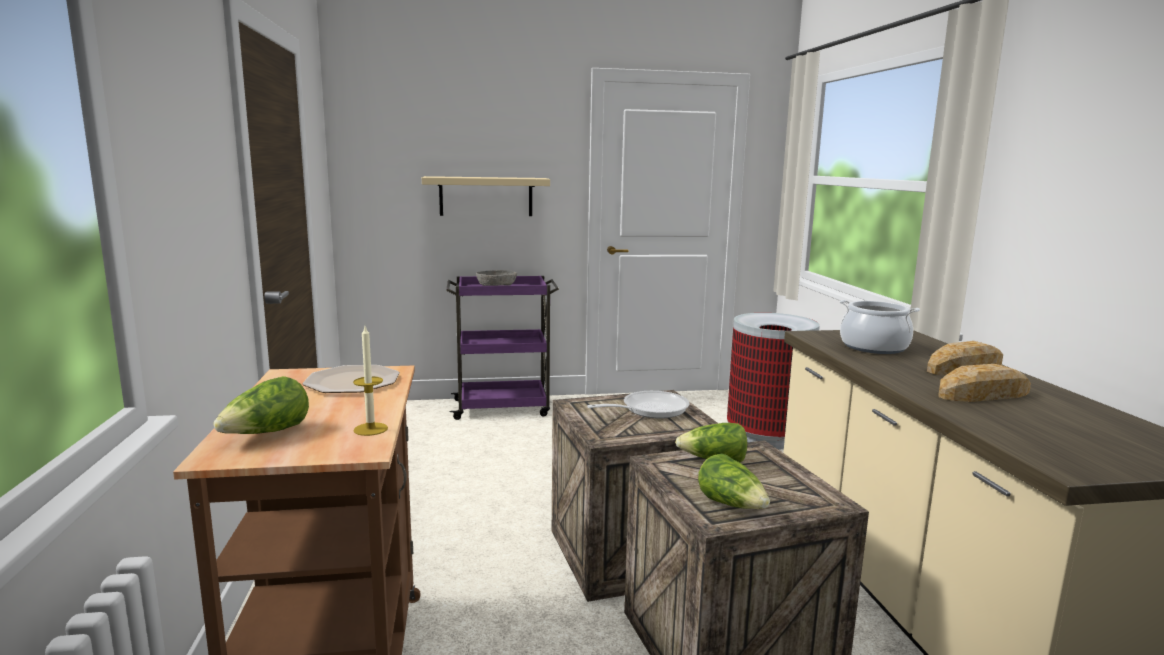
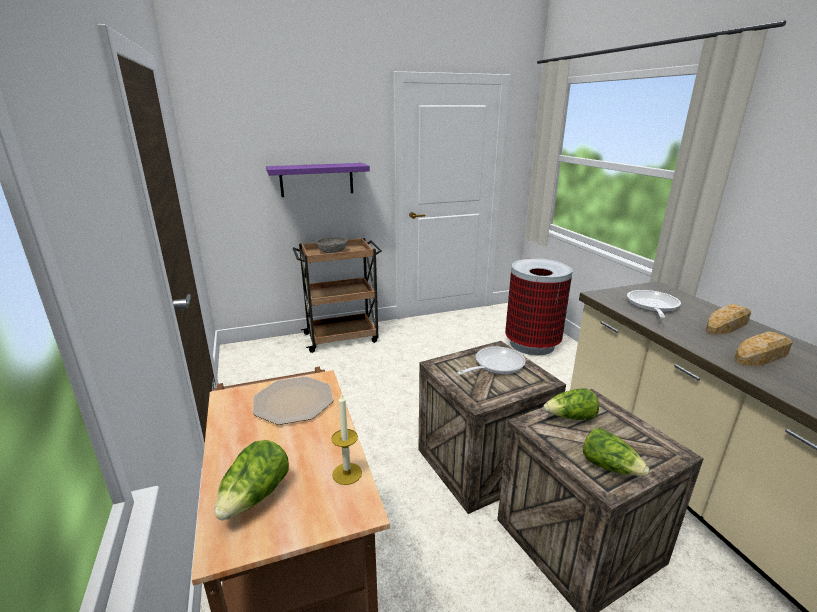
camera: 10 degrees left, 10 degrees up
beige shelf [422,176,550,216] -> purple shelf [266,163,370,197]
purple cart [446,276,559,420] -> brown cart [293,238,382,353]
cooking pot [840,300,920,354] -> frying pan [627,290,681,318]

